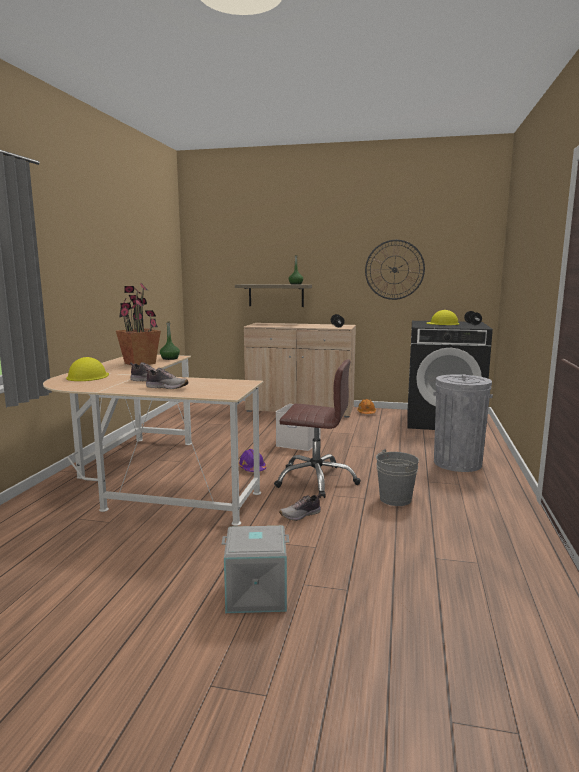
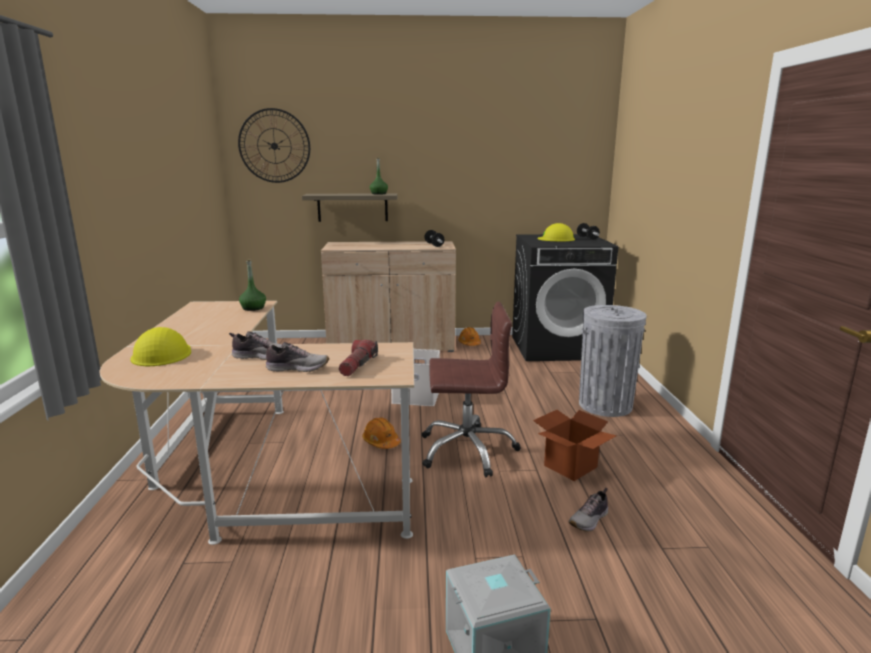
camera: 15 degrees left, 5 degrees up
potted plant [116,283,161,366] -> none
purple hard hat [238,449,266,472] -> orange hard hat [362,417,401,449]
shoe [279,494,321,521] -> shoe moved to [569,488,608,532]
wall clock [365,240,425,300] -> wall clock moved to [238,108,310,183]
grey bucket [376,449,419,506] -> cardboard box [533,410,617,481]
none -> flashlight [339,340,378,376]

